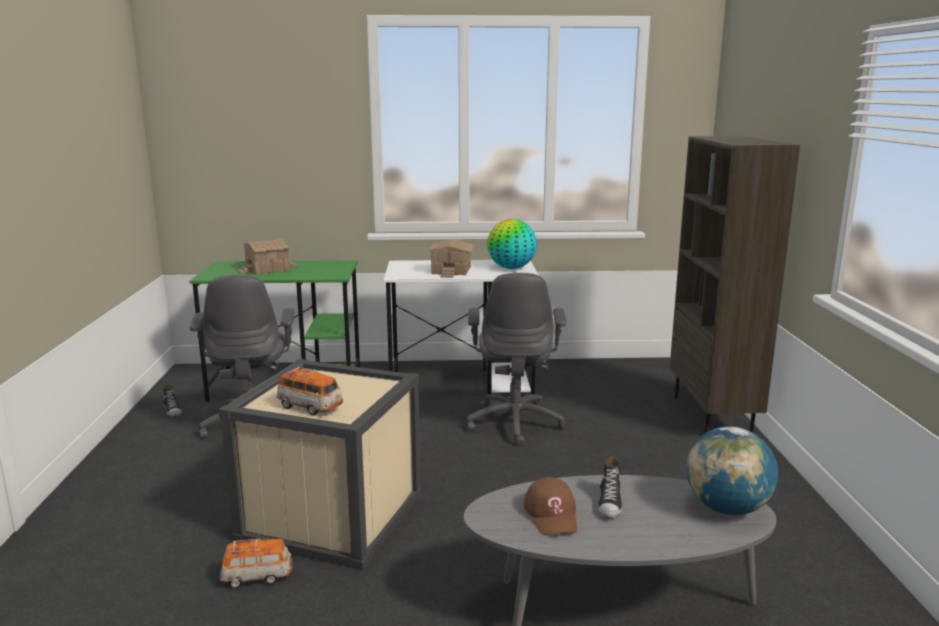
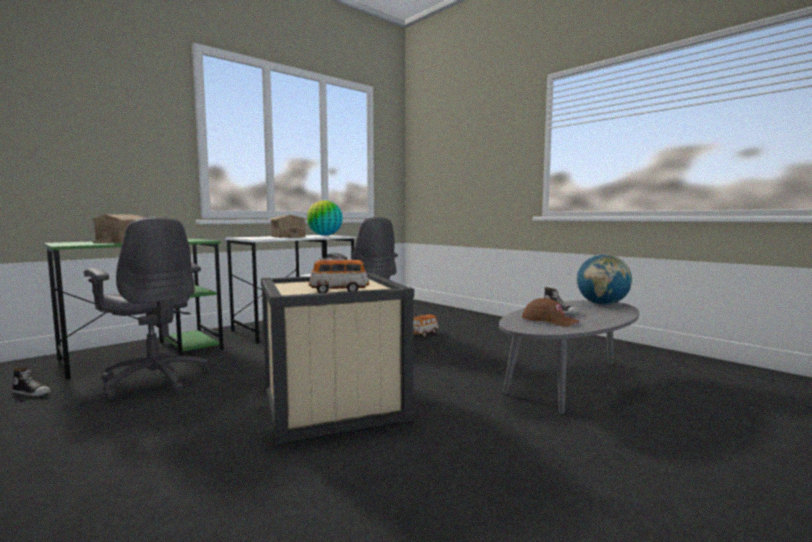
camera: 40 degrees left, 10 degrees down
toy car [219,539,293,589] -> toy car moved to [413,315,439,337]
brown bookcase [670,136,800,434] -> none

